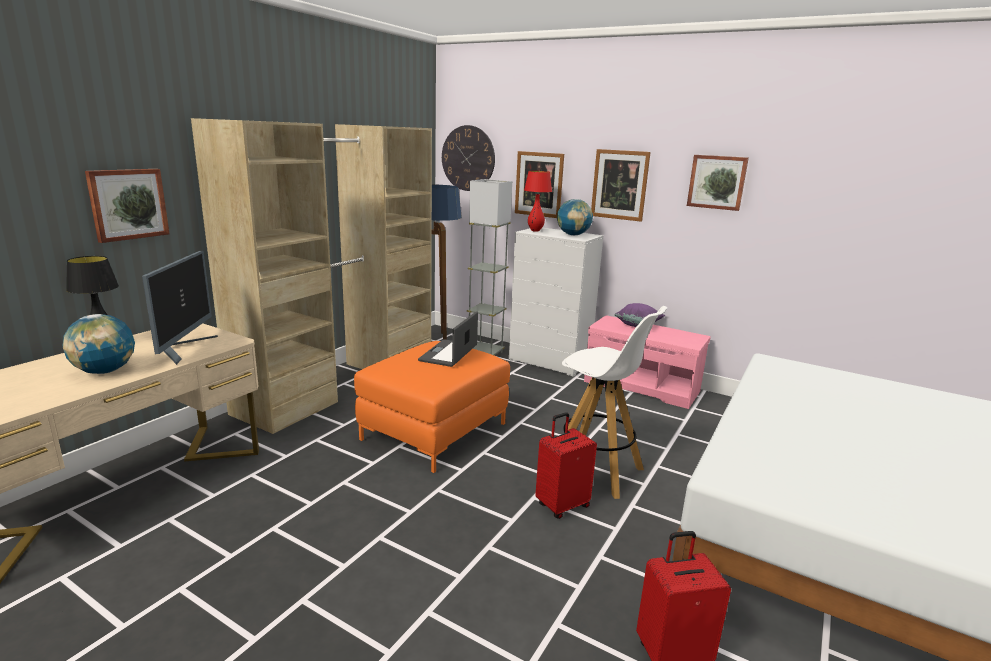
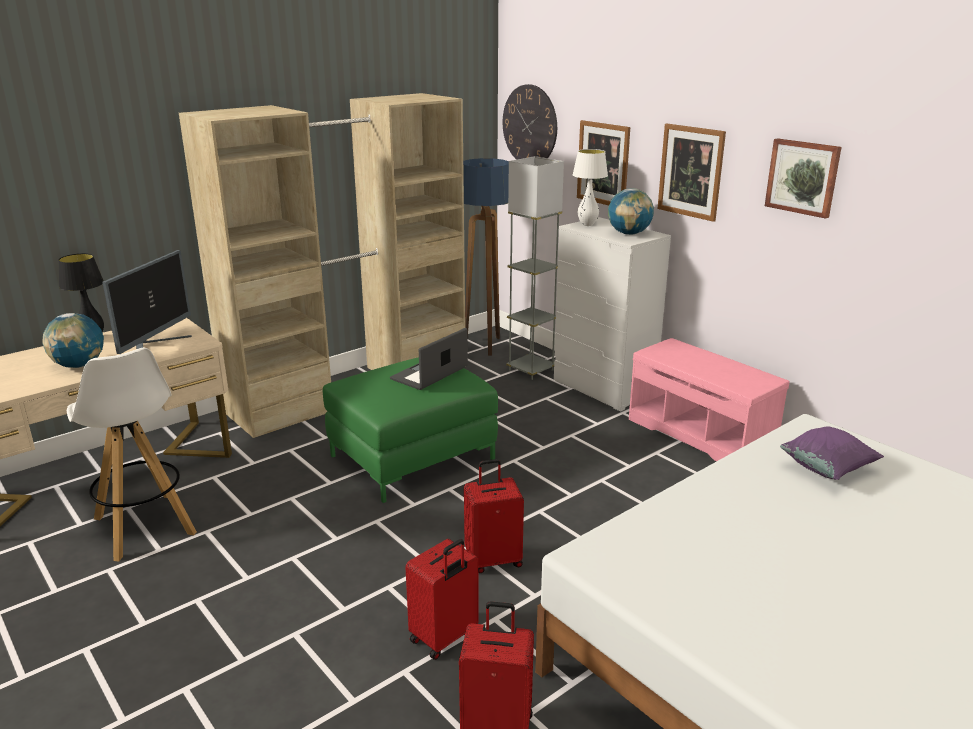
camera: 20 degrees right, 5 degrees up
picture [85,169,169,243] -> none
orange ottoman [354,341,510,473] -> green ottoman [323,357,498,503]
red table lamp [524,171,552,232] -> white table lamp [573,149,608,226]
white stool [562,306,667,499] -> white stool moved to [67,348,197,562]
purple pillow [614,303,665,327] -> purple pillow moved to [780,426,884,480]
none -> red suitcase [405,539,479,660]

